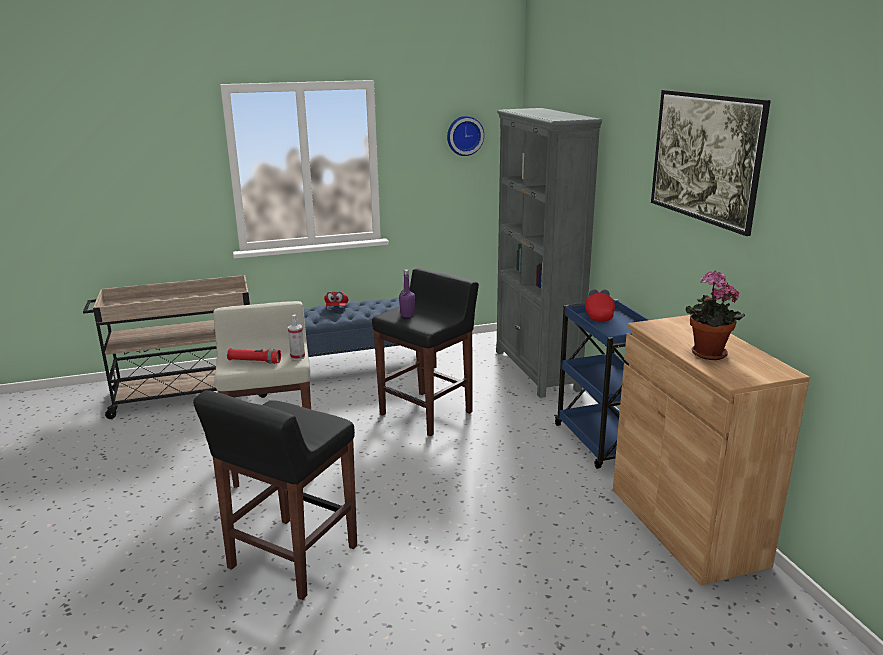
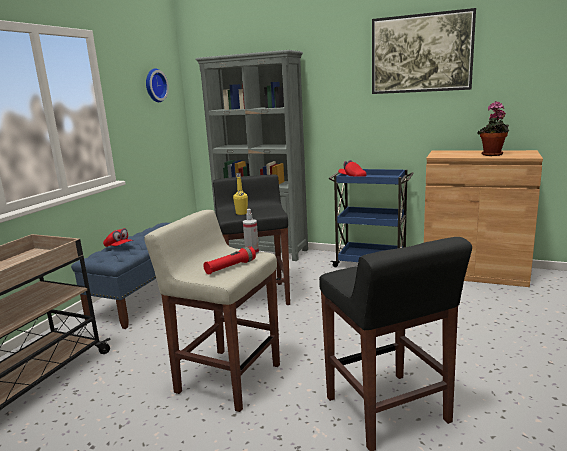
camera: 50 degrees left, 5 degrees down
purple bottle [399,269,415,317] -> yellow bottle [233,173,248,215]

